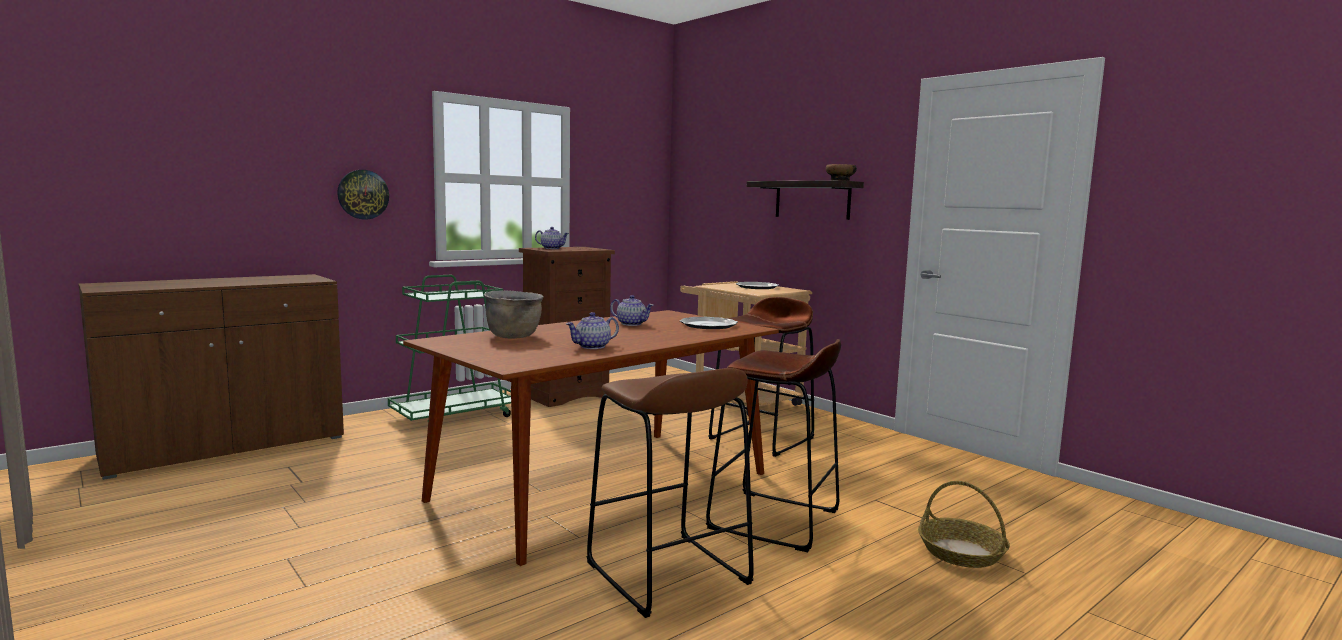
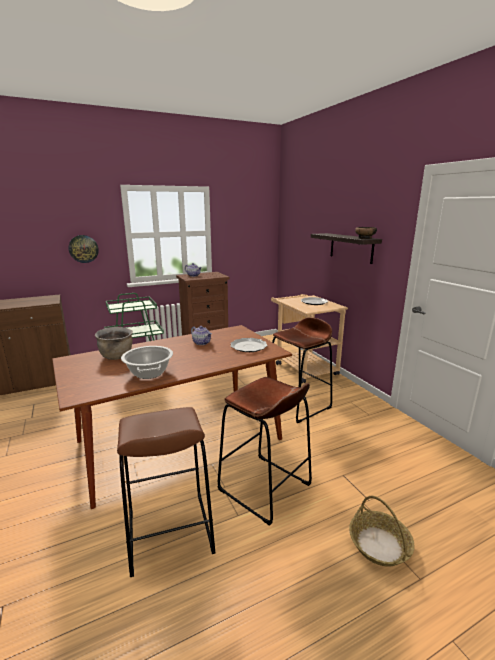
camera: 15 degrees right, 10 degrees up
teapot [566,312,619,349] -> cooking pot [121,346,173,379]

